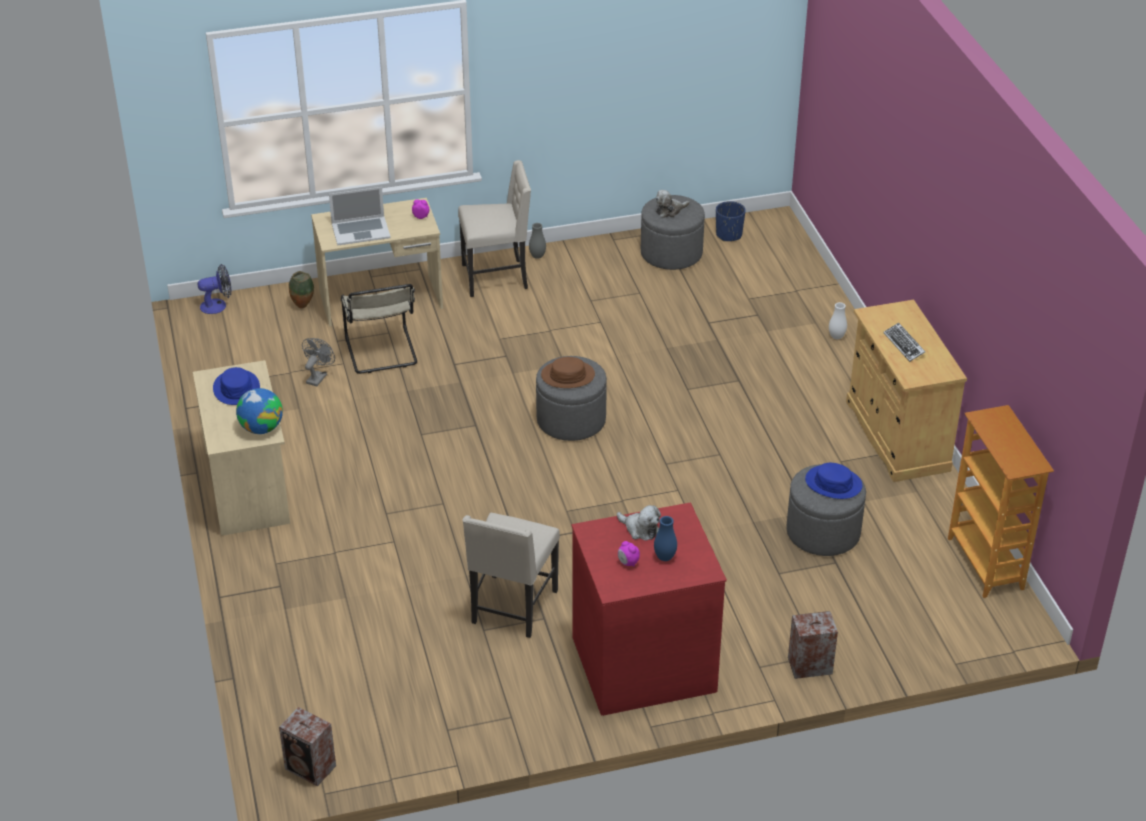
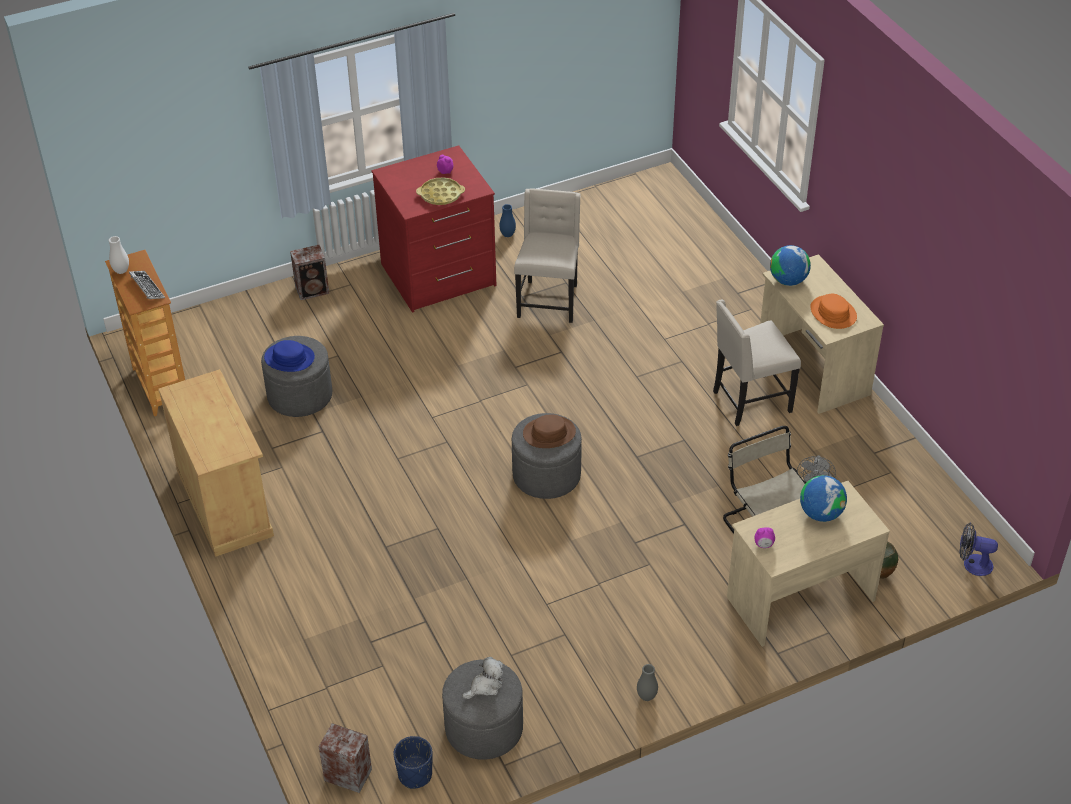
camera: 170 degrees right, 5 degrees up
fan [198,264,231,314] -> fan turned 45 degrees clockwise [960,522,998,576]
blue hat [213,367,260,405] -> orange hat [810,294,857,329]
speaker [279,707,336,786] -> speaker moved to [319,723,372,793]
laptop [329,187,391,246] -> globe [800,475,847,522]
beige chair [458,160,531,297] -> beige chair moved to [713,300,801,426]
plush toy [617,505,661,541] -> yellow tray [416,177,465,205]
blue vase [654,516,677,561] -> blue vase moved to [499,204,516,237]
white vase [829,302,847,339] -> white vase moved to [109,236,129,274]
keyboard [884,323,925,362] -> keyboard moved to [129,271,165,299]

